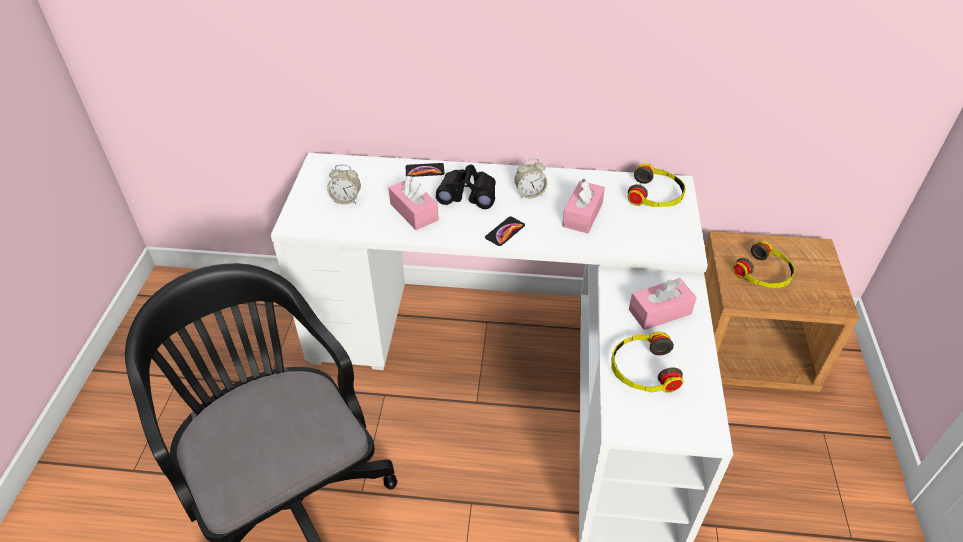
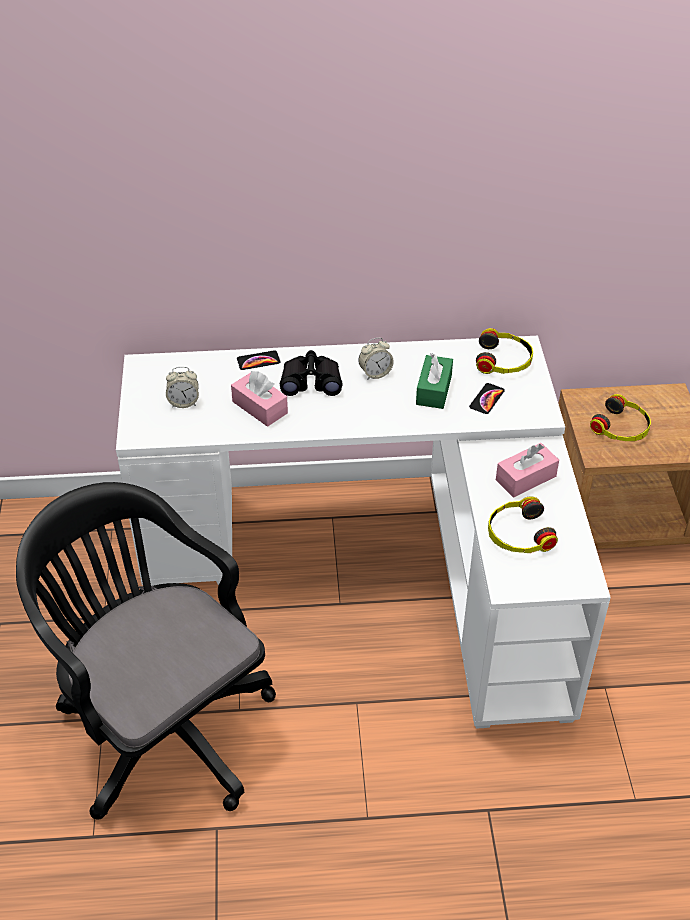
camera: 10 degrees left, 0 degrees up
phone [485,216,525,246] -> phone moved to [469,383,505,414]
pink tissue box [562,178,605,233] -> green tissue box [416,353,453,409]

